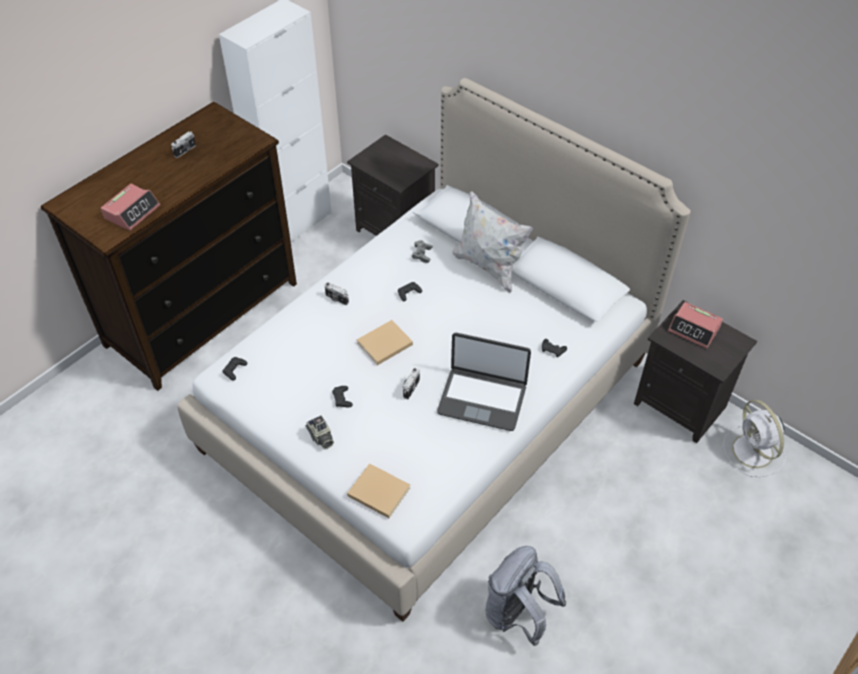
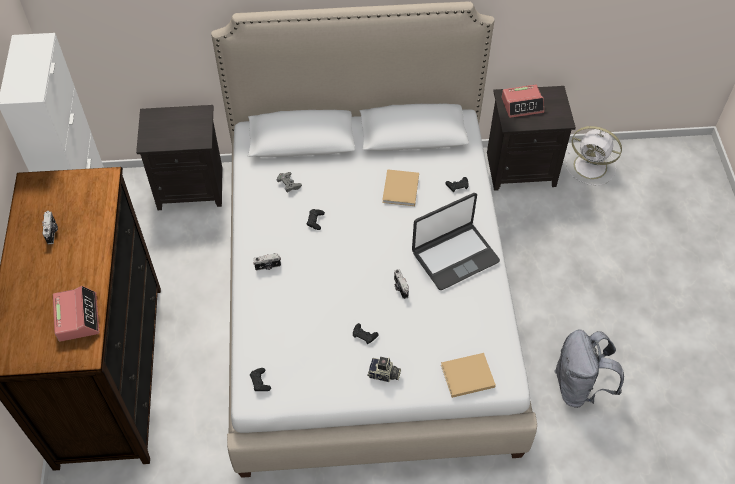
camera: 45 degrees left, 5 degrees up
beige book [357,320,413,365] -> beige book moved to [382,169,419,206]
white pillow [452,191,533,293] -> none

